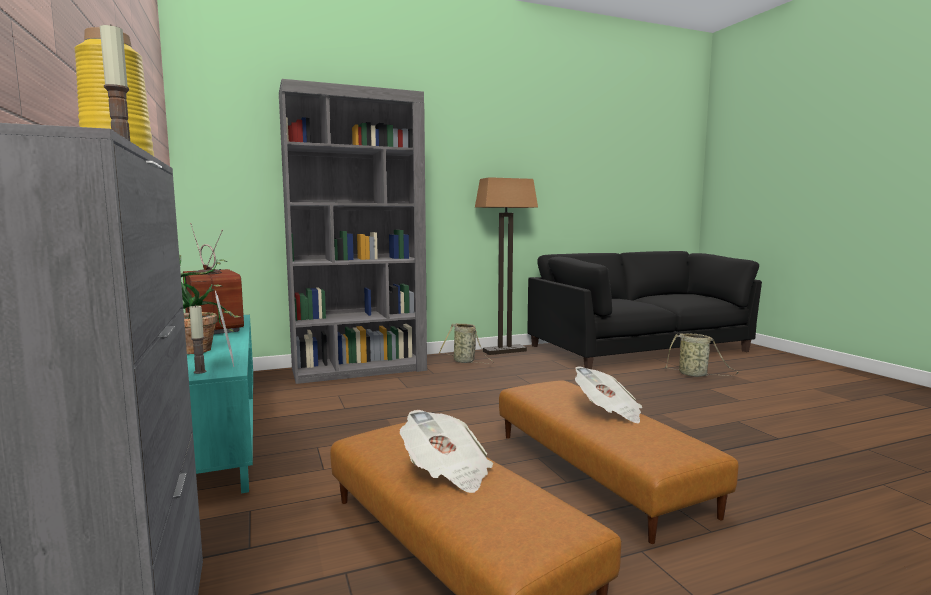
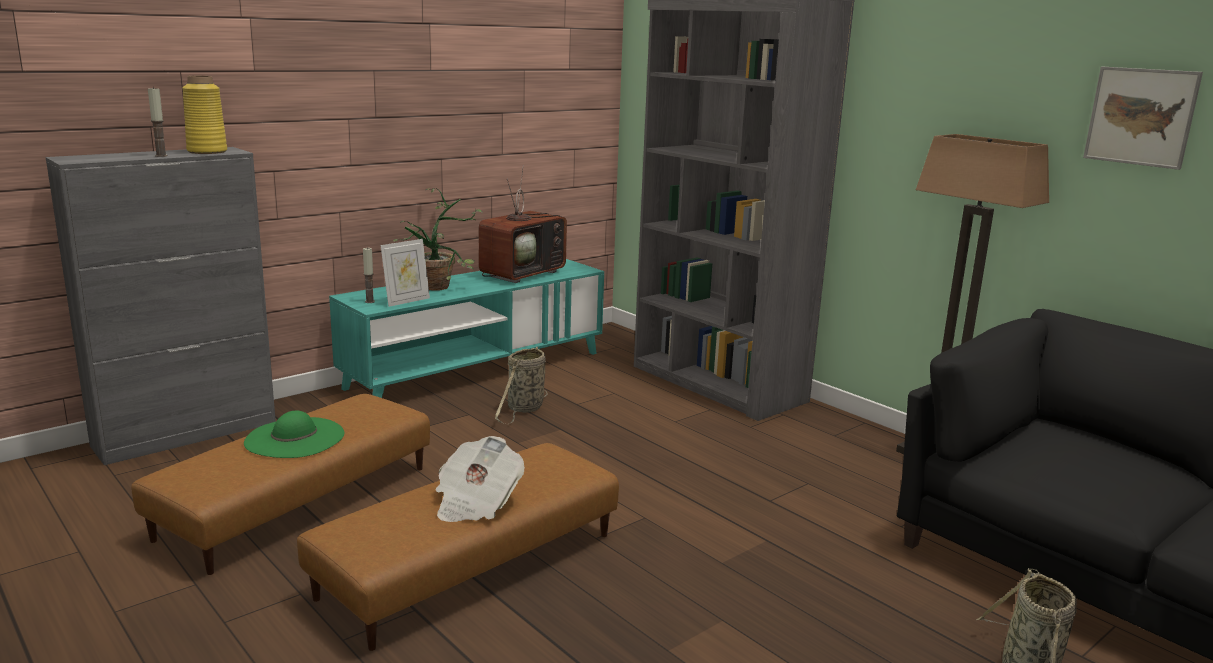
camera: 70 degrees right, 10 degrees up
newspaper [400,410,493,493] -> green hat [244,411,344,458]
basket [439,323,494,364] -> basket moved to [495,347,548,424]
none -> picture [1083,67,1203,170]

